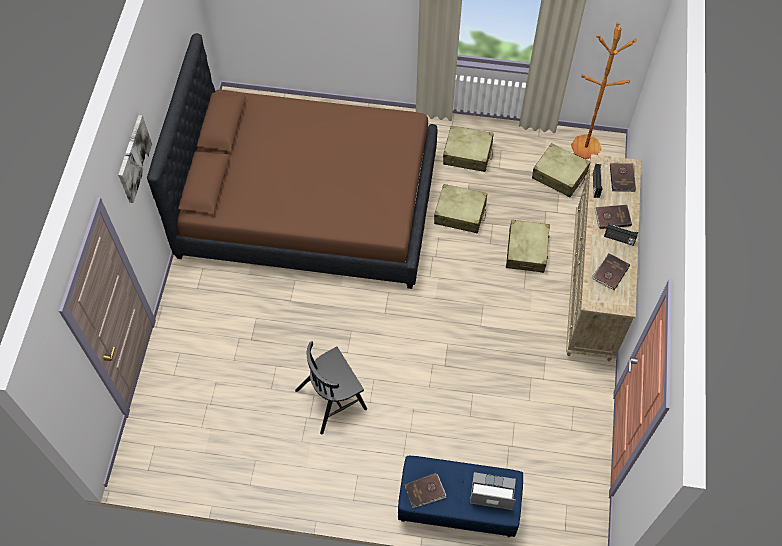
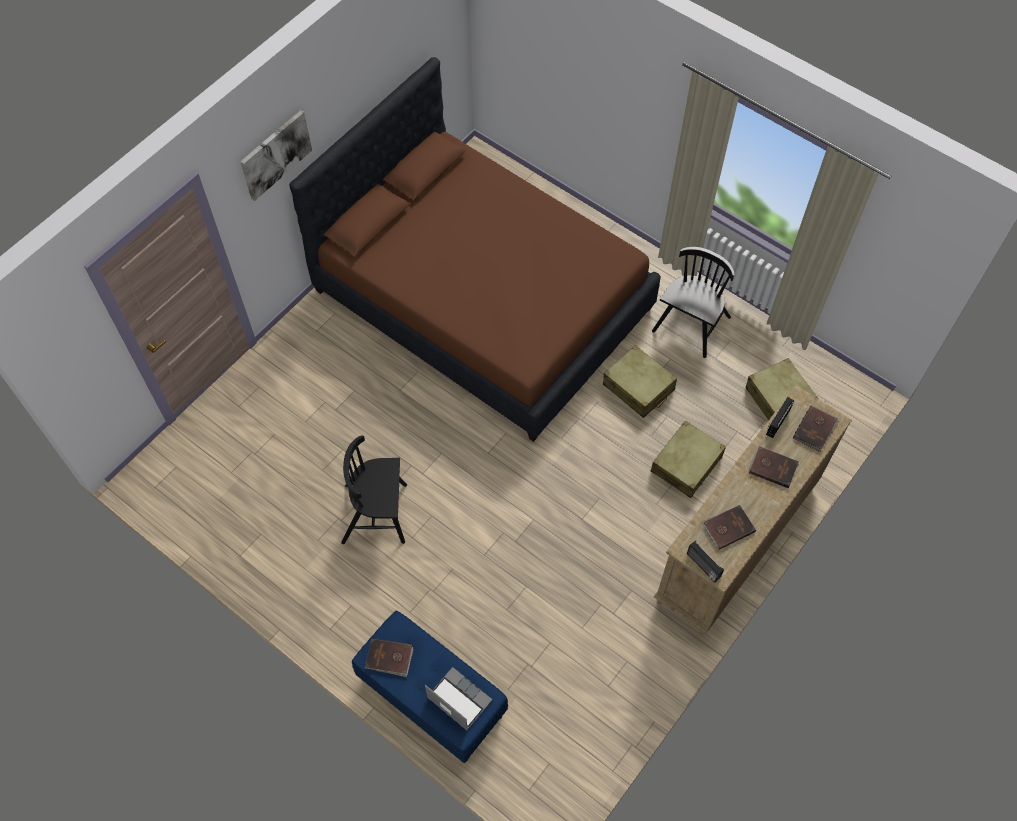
camera: 30 degrees right, 0 degrees up
beige suitcase [443,126,494,172] -> black chair [652,247,735,358]
orange clothes rack [571,23,637,159] -> none
radio [604,223,638,246] -> radio moved to [687,540,724,582]

